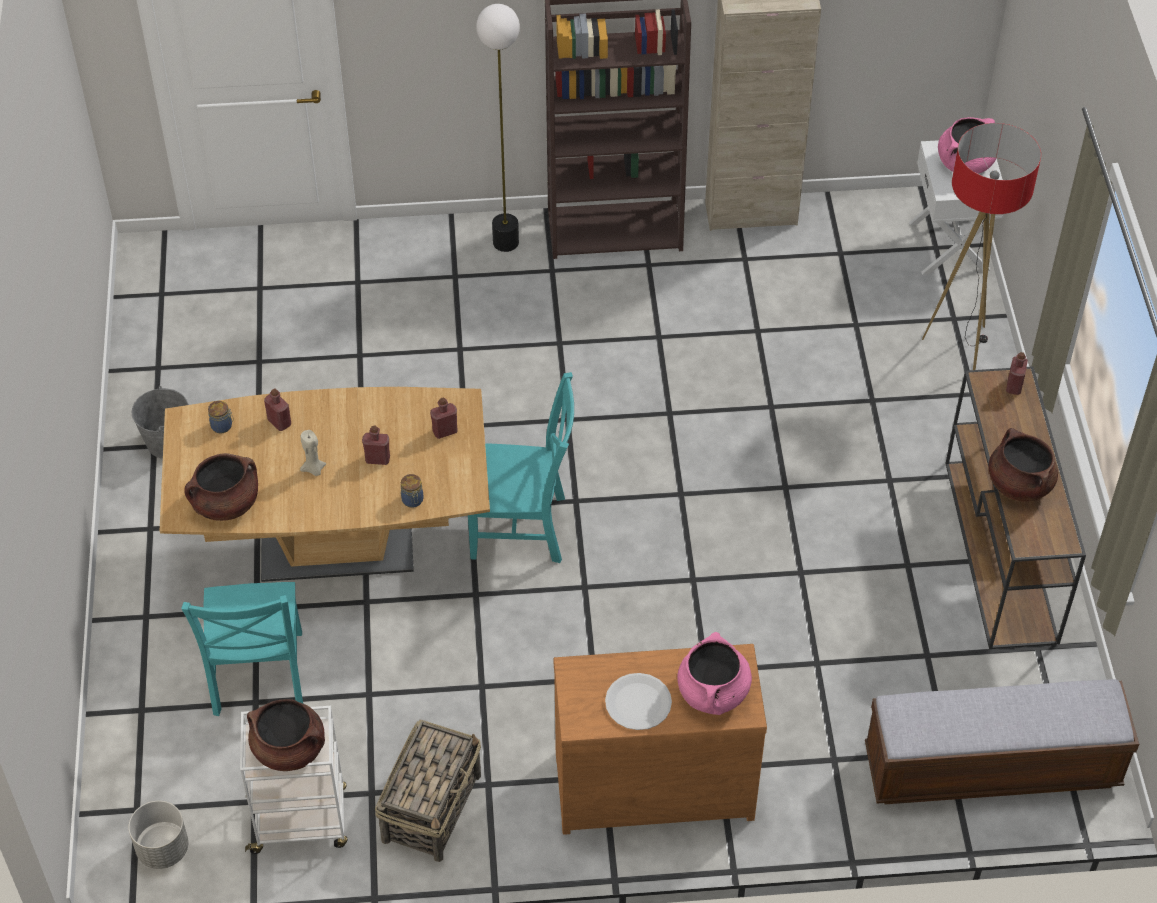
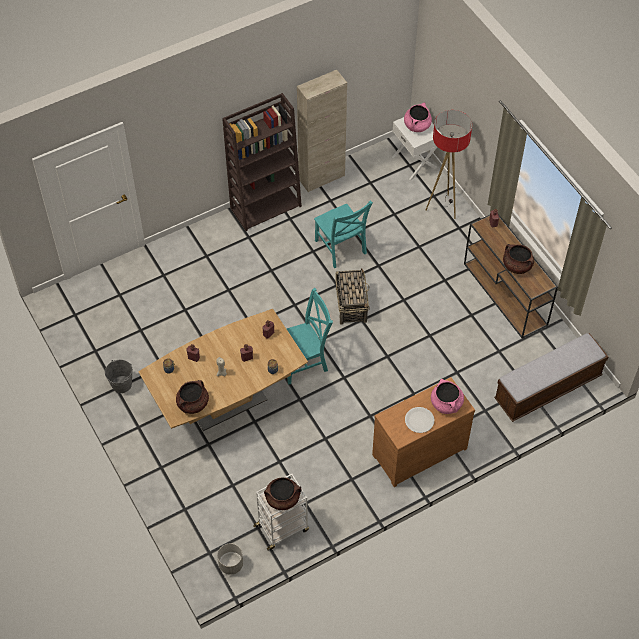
camera: 25 degrees left, 5 degrees up
turquoise chair [181,582,303,716] -> turquoise chair moved to [314,201,373,268]
basket [375,720,481,862] -> basket moved to [335,268,370,325]
floor lamp [476,4,520,252] -> none

